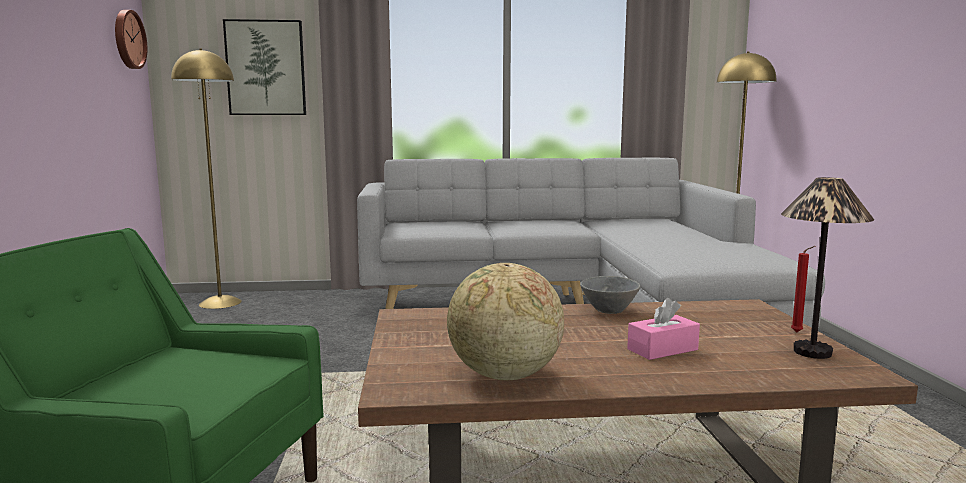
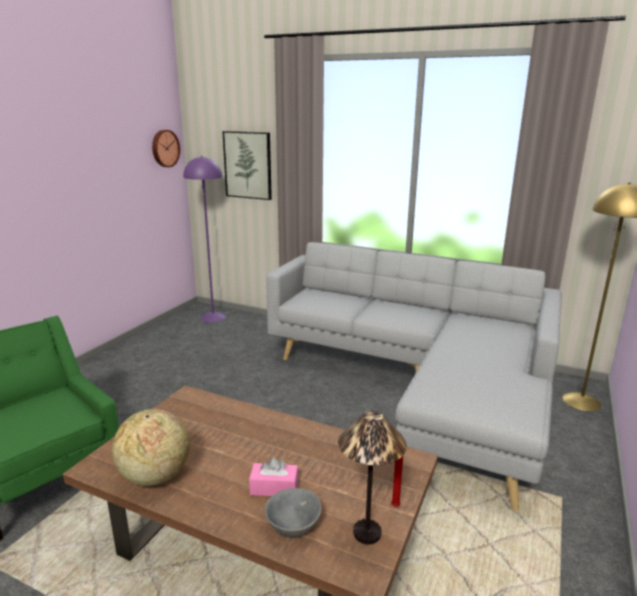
camera: 30 degrees right, 10 degrees up
yellow floor lamp [171,49,242,309] -> purple floor lamp [183,156,226,323]
grey bowl [580,276,640,314] -> grey bowl moved to [265,488,322,538]

